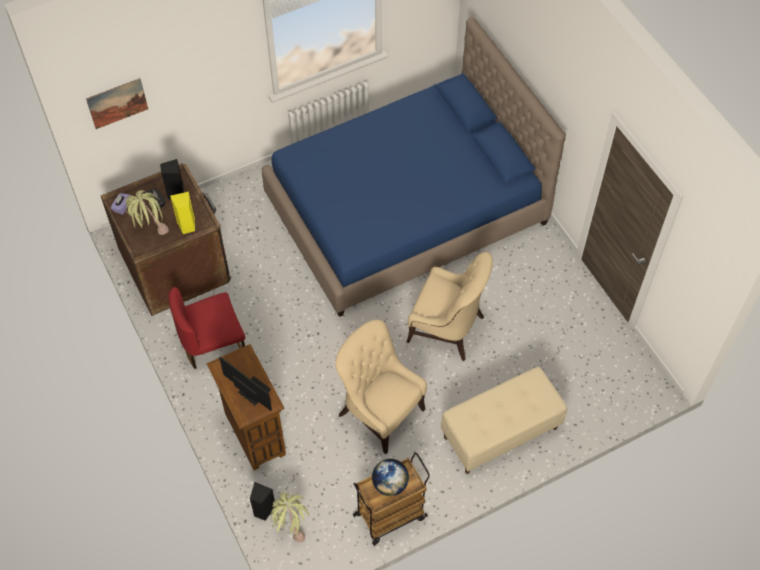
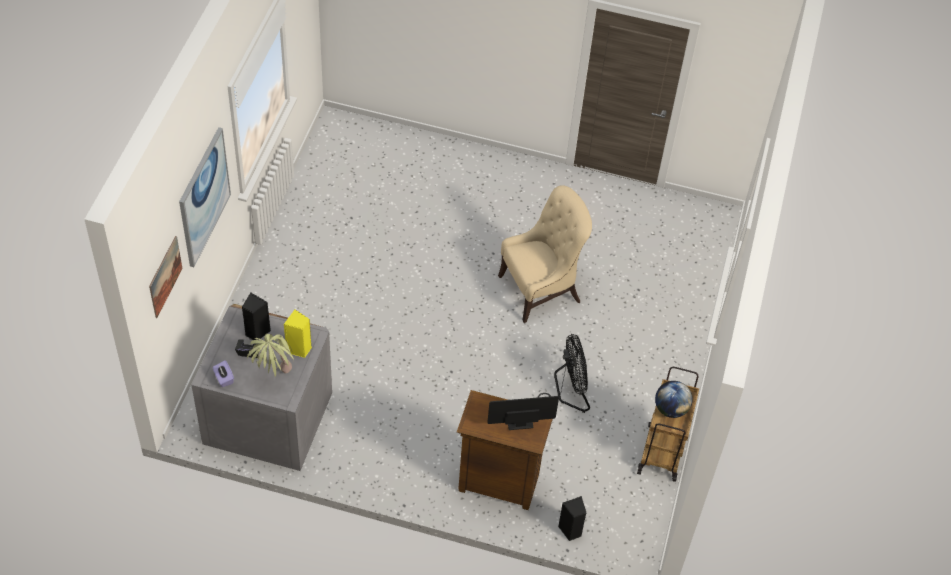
camera: 50 degrees left, 5 degrees down
brown dresser [101,163,231,316] -> grey dresser [192,304,332,471]
red chair [168,287,245,369] -> none
blue bed [262,17,566,317] -> none
potted plant [271,492,310,542] -> none
beige chair [335,320,427,454] -> black fan [538,334,590,413]
beige bench [441,367,567,474] -> none
none -> picture [179,127,231,267]

